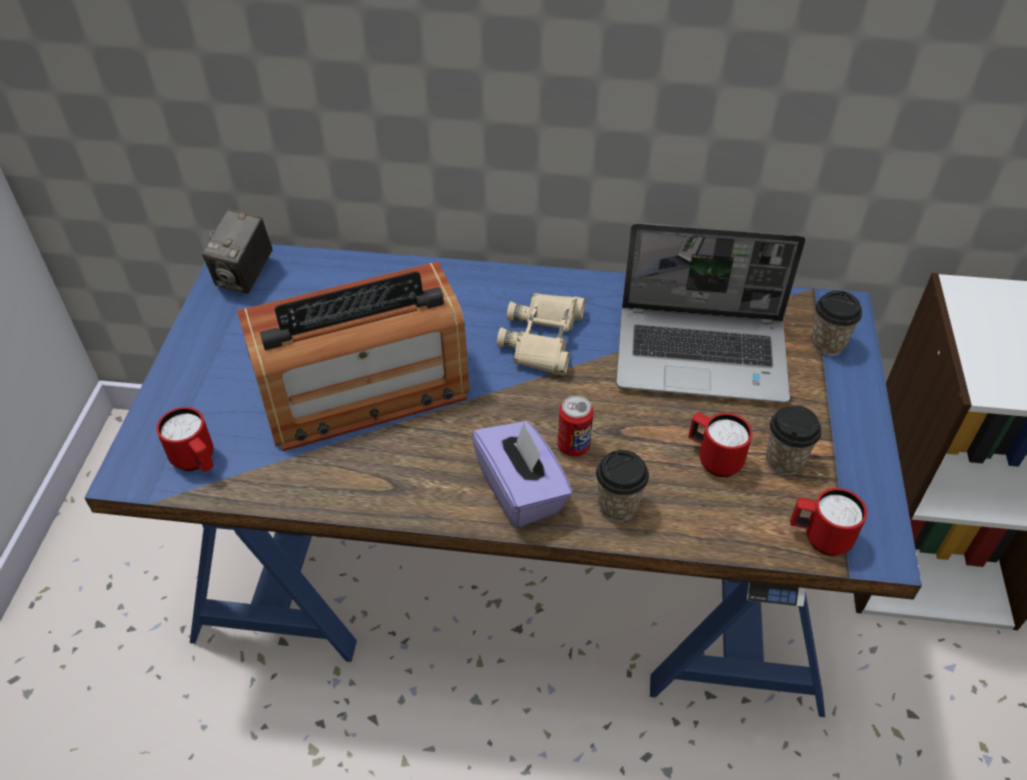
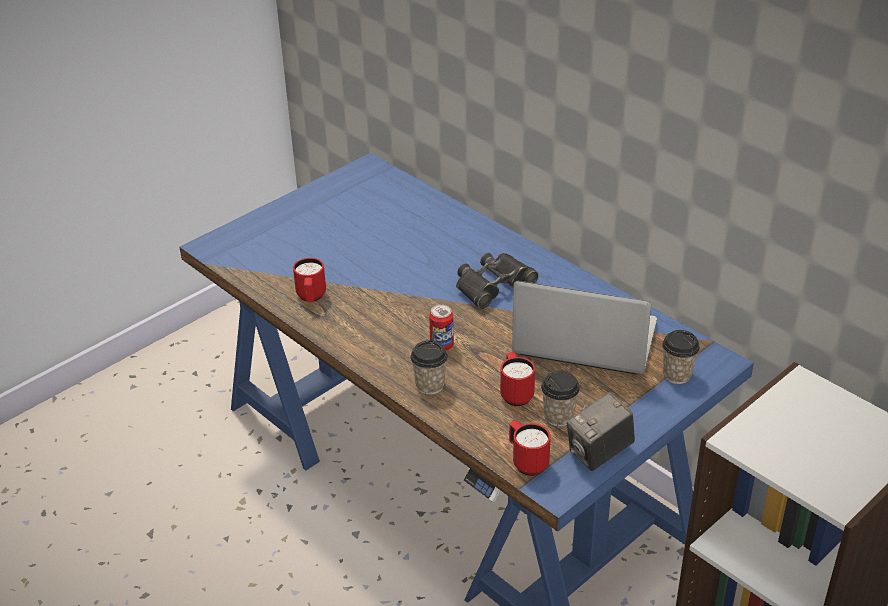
camera: 40 degrees right, 10 degrees down
red mug [156,407,214,472] -> red mug moved to [293,258,326,302]
camera [202,209,273,294] -> camera moved to [567,392,635,471]
radio [237,261,470,451] -> none
purple tissue box [472,421,573,528] -> none
beige binoculars [497,293,585,376] -> black binoculars [456,253,539,309]
laptop [616,223,805,403] -> laptop turned 150 degrees clockwise [512,281,657,375]

